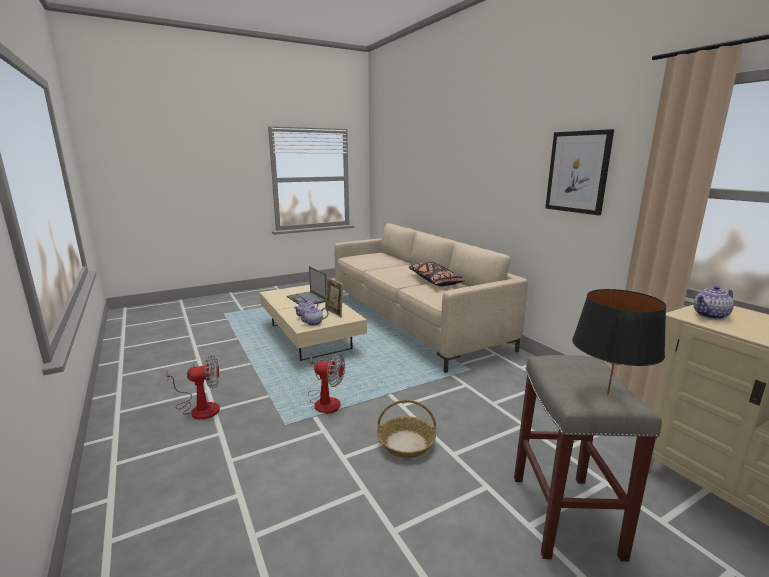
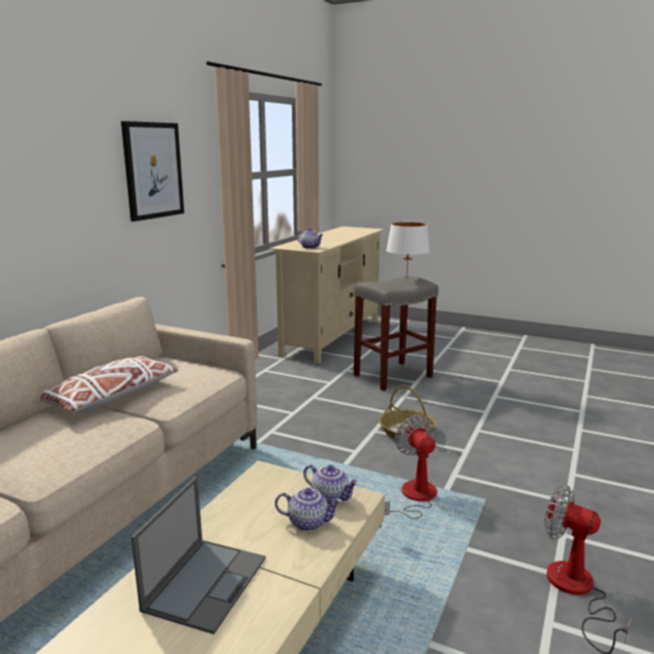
camera: 125 degrees left, 0 degrees up
picture frame [325,277,343,317] -> none
black pillow [409,262,466,287] -> white pillow [40,356,178,413]
black table lamp [572,289,666,394] -> white table lamp [386,222,430,279]

